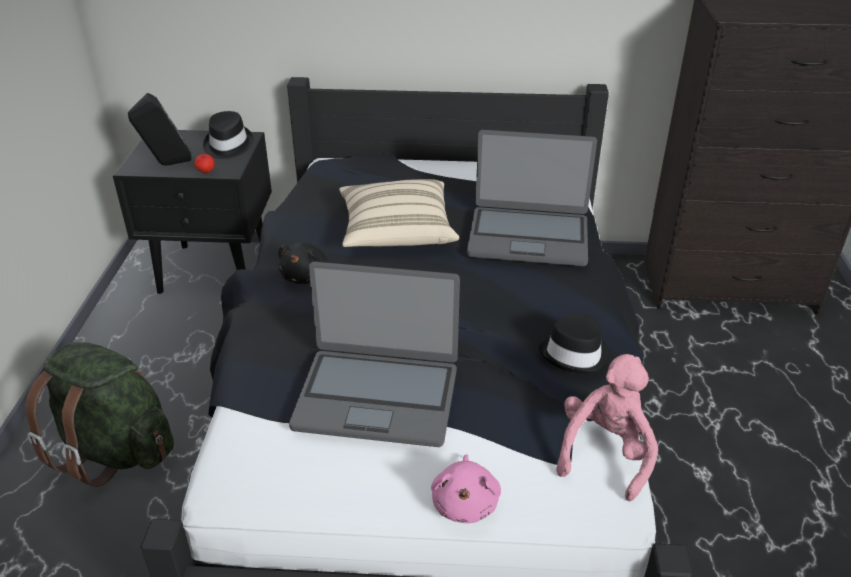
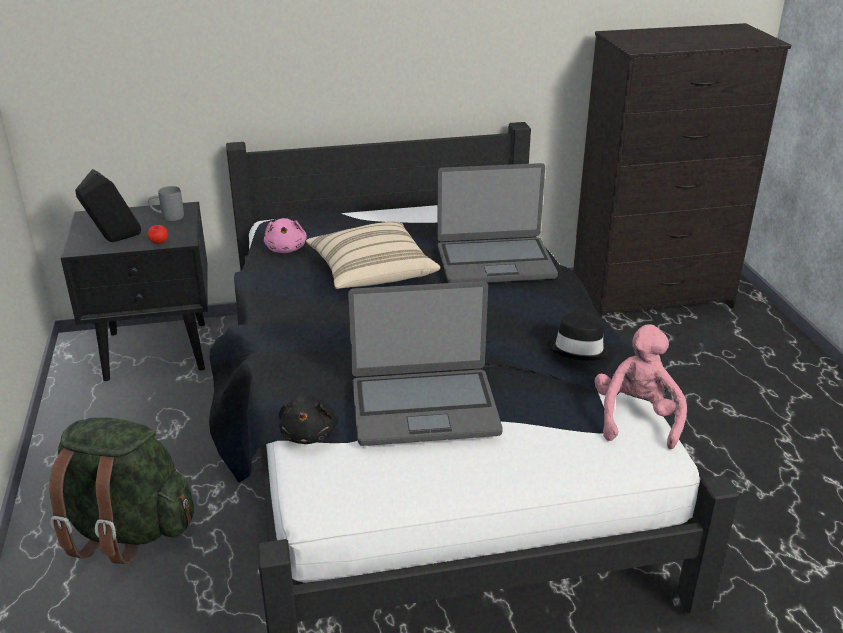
camera: 15 degrees left, 5 degrees down
black hat [203,111,253,159] -> grey mug [148,186,184,221]
black plush toy [278,242,330,284] -> black plush toy moved to [279,394,338,444]
pink plush toy [431,454,501,523] -> pink plush toy moved to [264,218,307,253]

